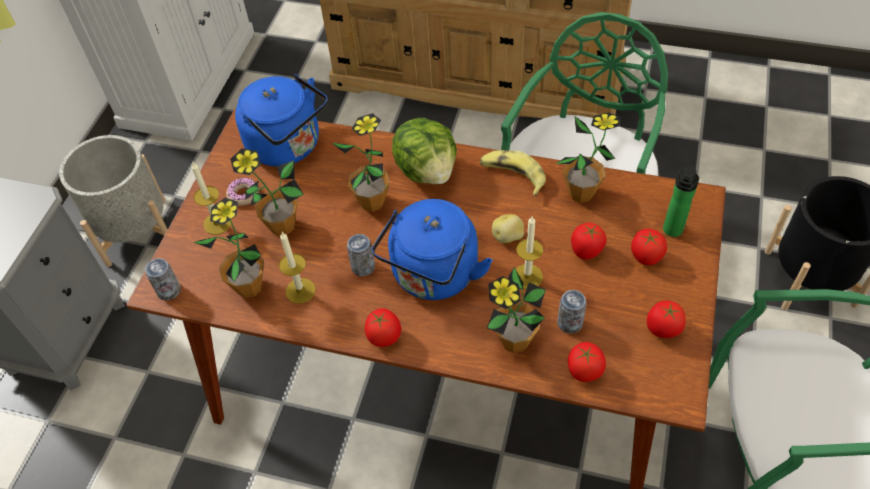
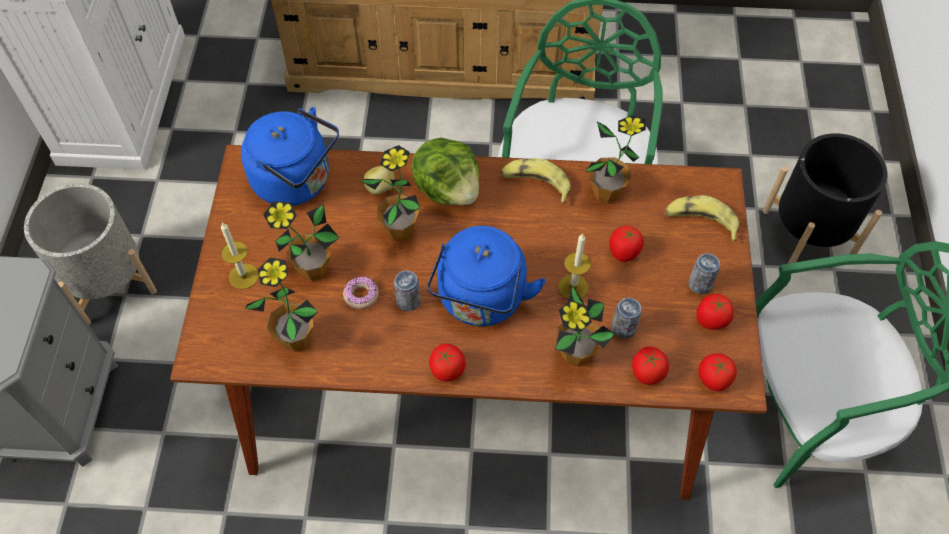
camera: 15 degrees left, 5 degrees up
can [145,258,181,301] -> can moved to [688,253,720,294]
donut [226,178,259,206] -> donut moved to [343,277,379,309]
candle [279,232,316,304] -> none
potato [492,214,524,243] -> potato moved to [364,166,395,195]
tomato [631,229,667,265] -> tomato moved to [698,353,737,391]
bottle [663,165,699,237] -> banana [665,195,739,242]

